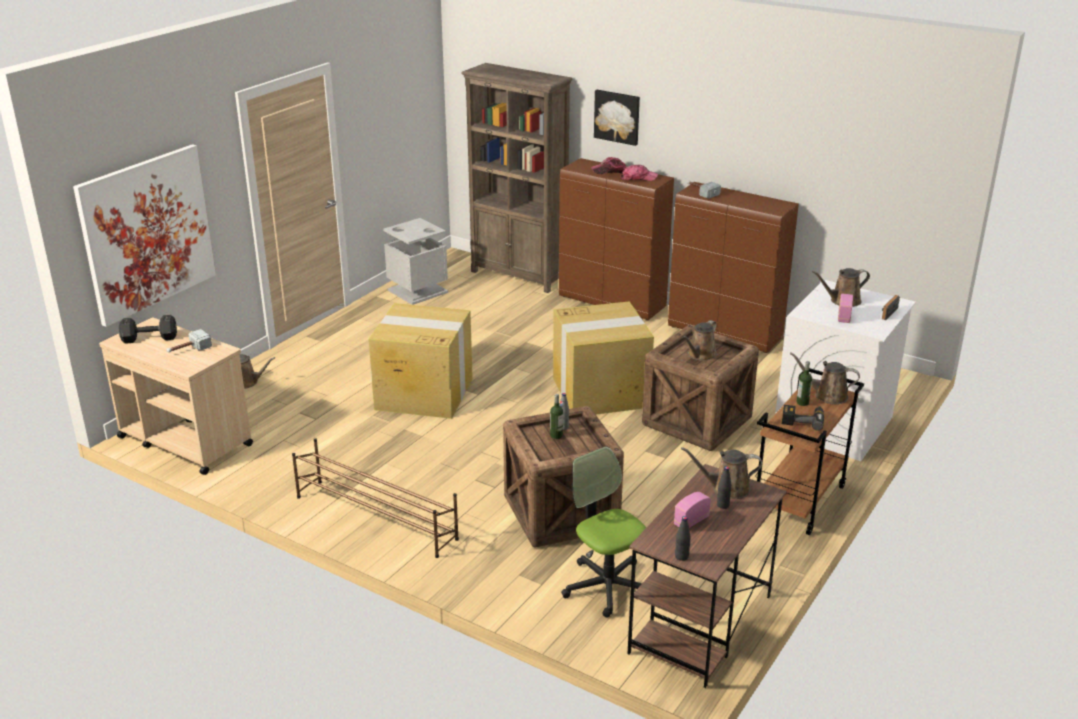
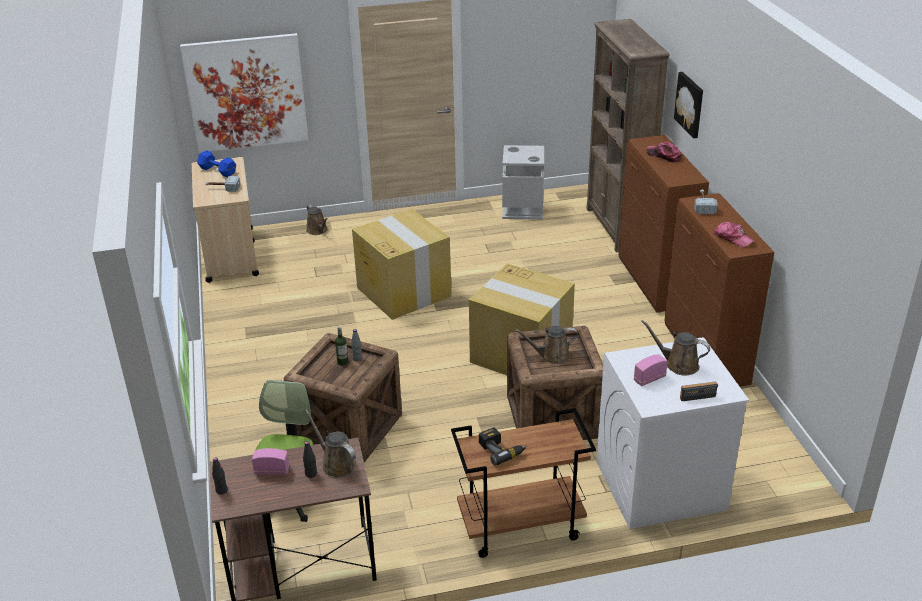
camera: 45 degrees right, 5 degrees up
black dumbbell [119,315,177,344] -> blue dumbbell [197,150,236,177]
brown shoe rack [292,438,459,558] -> none
cap [620,165,658,181] -> cap moved to [714,222,754,247]
brown watering can [790,352,860,404] -> none
bottle [796,361,812,406] -> none

